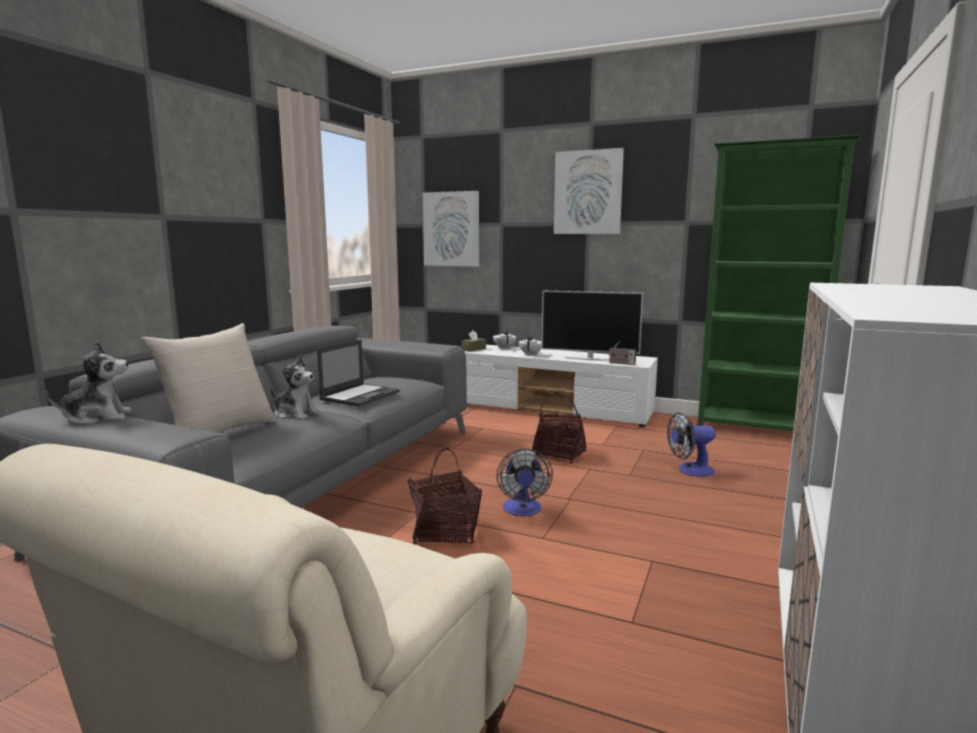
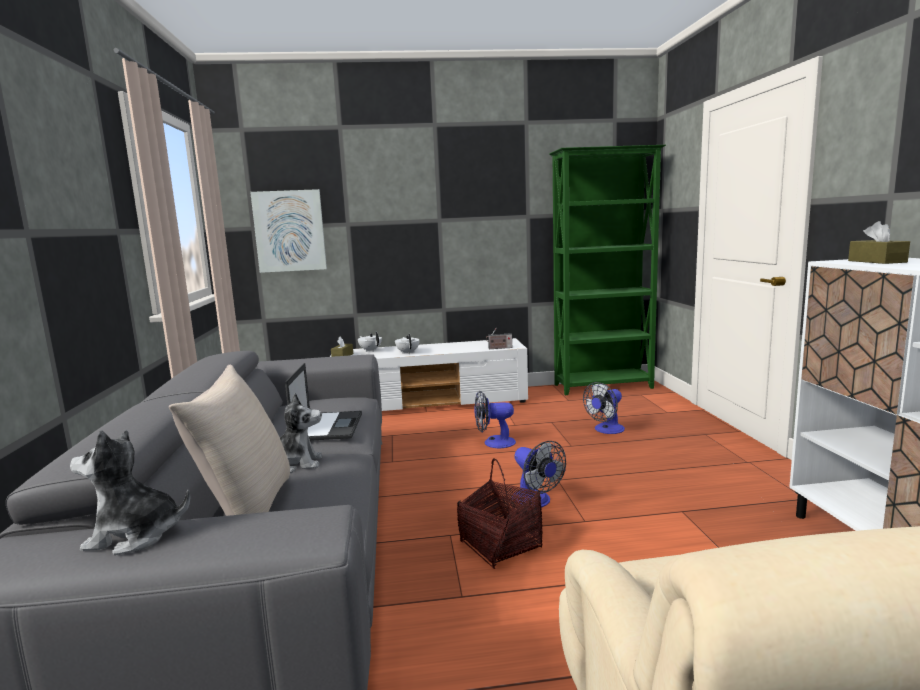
camera: 30 degrees left, 0 degrees up
plush toy [46,341,132,425] -> plush toy turned 135 degrees counterclockwise [70,430,190,555]
basket [531,392,586,464] -> fan [474,391,516,448]
television [541,291,643,361] -> none
picture [554,148,624,234] -> none
none -> brown tissue box [848,221,910,264]

